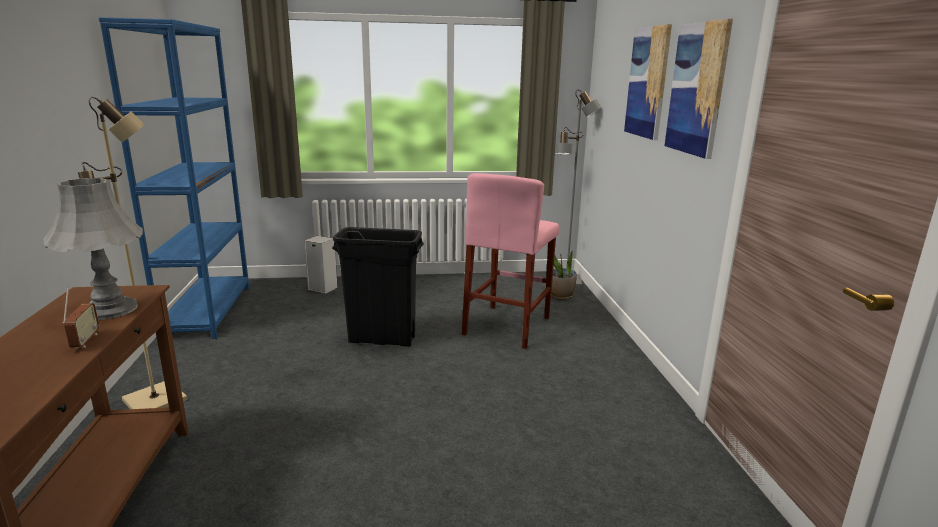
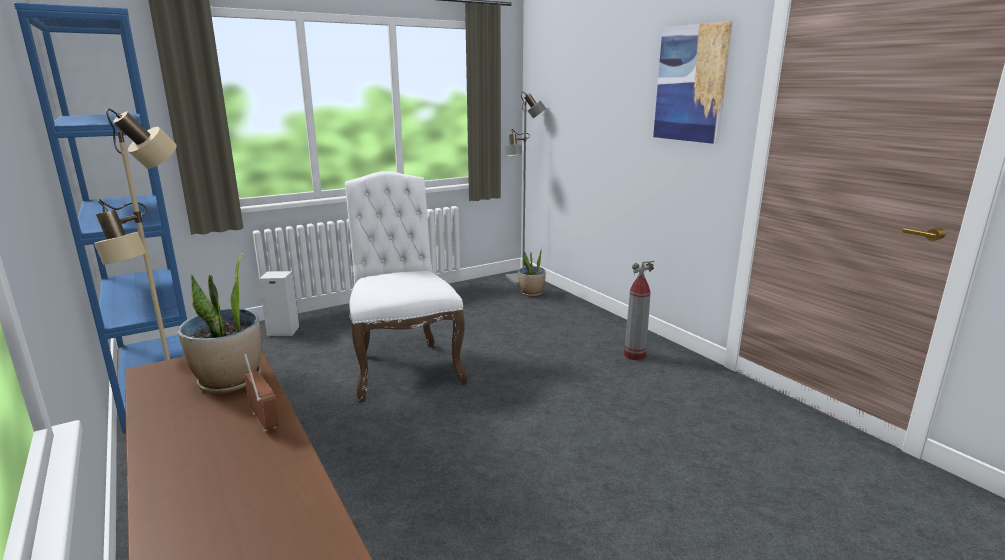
camera: 25 degrees left, 0 degrees up
grey table lamp [43,178,143,320] -> potted plant [177,252,261,394]
black trash can [332,227,424,347] -> white chair [345,171,467,402]
pink stool [462,173,559,349] -> none
picture [624,24,672,140] -> none
none -> fire extinguisher [624,261,654,360]

